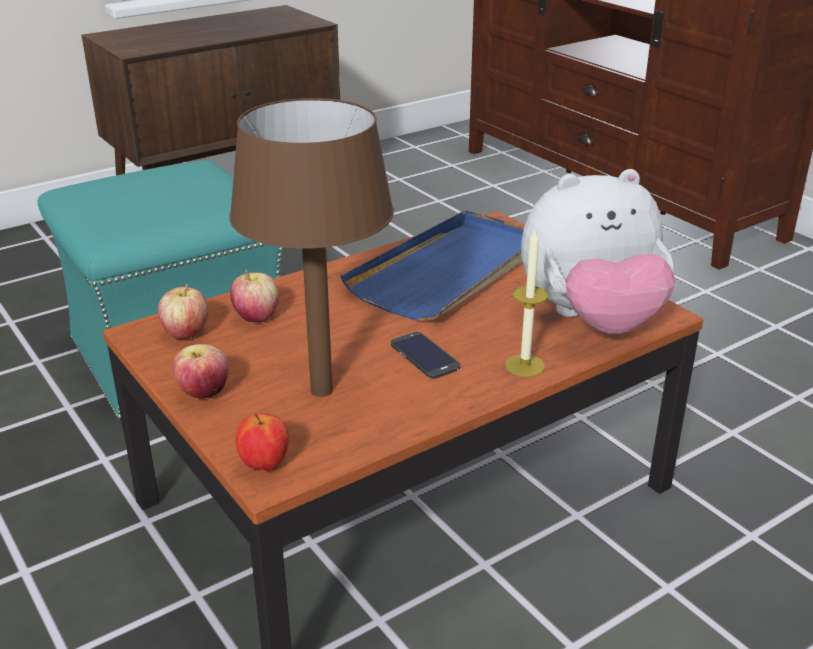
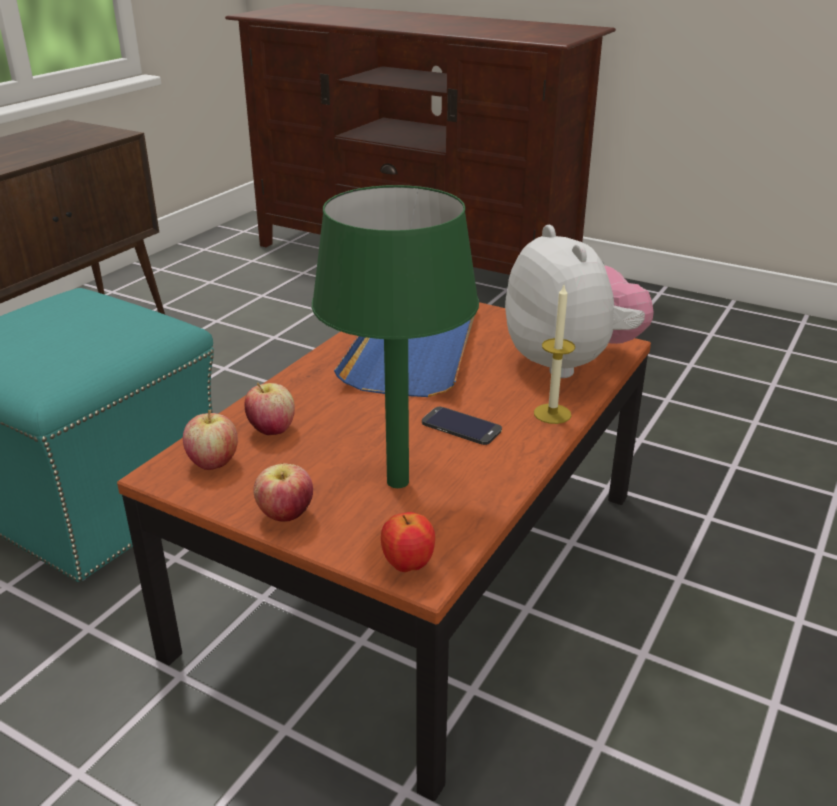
camera: 25 degrees left, 0 degrees up
brown table lamp [229,98,394,397] -> green table lamp [312,185,479,488]
plush toy [521,169,676,334] -> plush toy turned 75 degrees counterclockwise [505,225,654,378]

